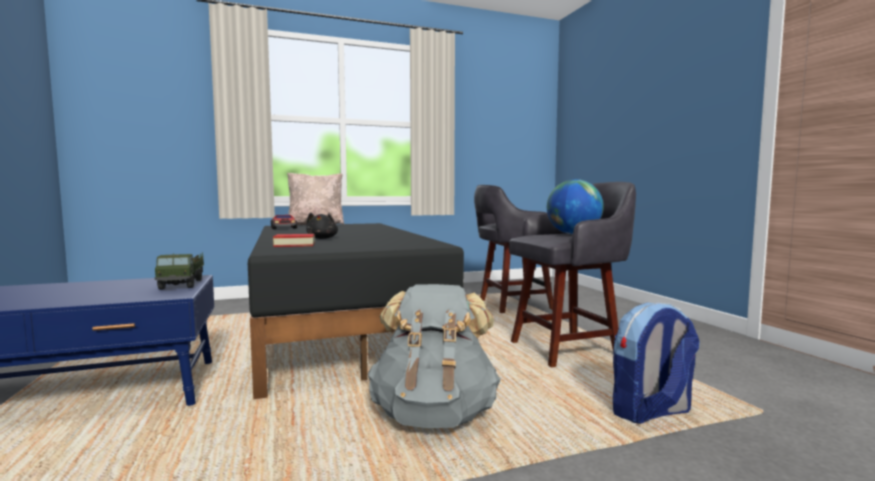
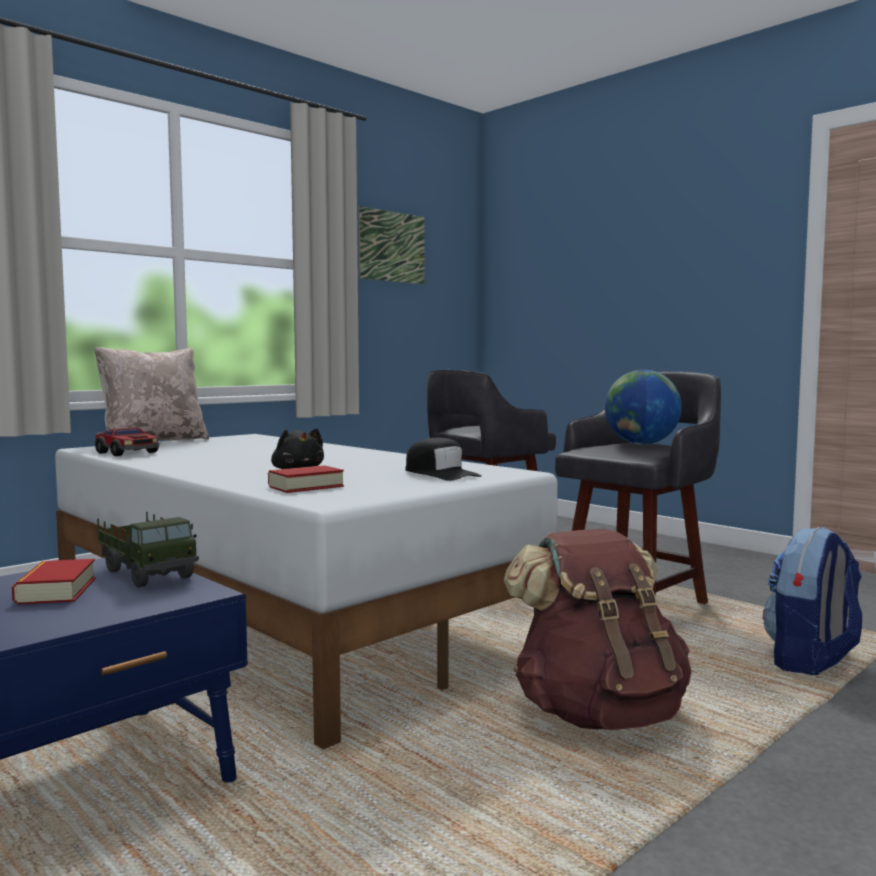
camera: 25 degrees left, 0 degrees up
black bed [248,223,464,399] -> white bed [55,434,558,749]
grey backpack [368,284,501,428] -> brown backpack [504,529,691,730]
none -> book [12,559,96,605]
none -> picture [359,206,425,284]
none -> black cap [405,438,482,481]

